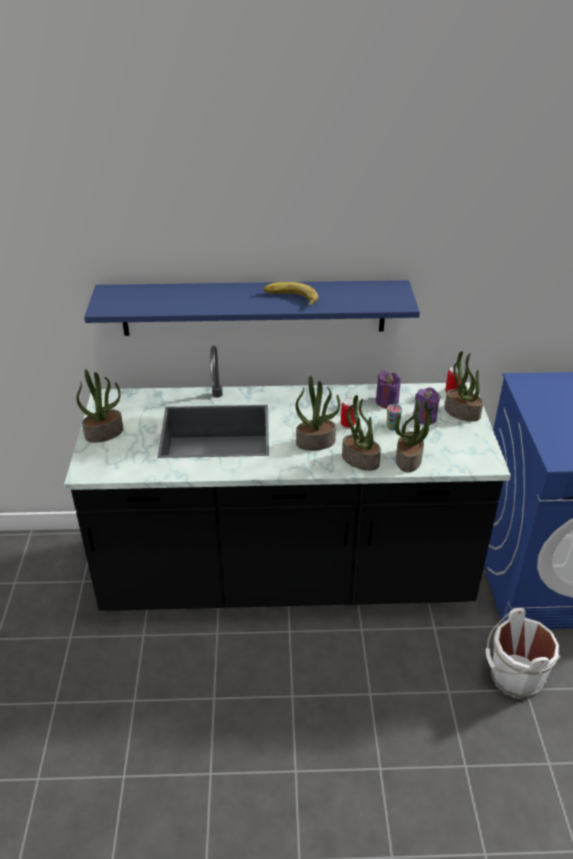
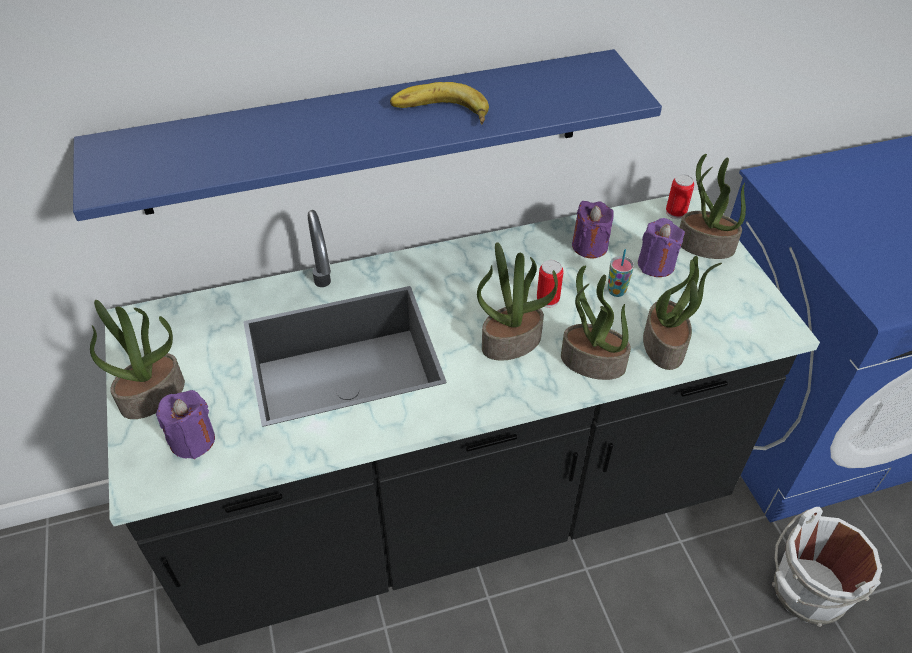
camera: 15 degrees left, 10 degrees up
none -> purple candle [156,390,215,459]

